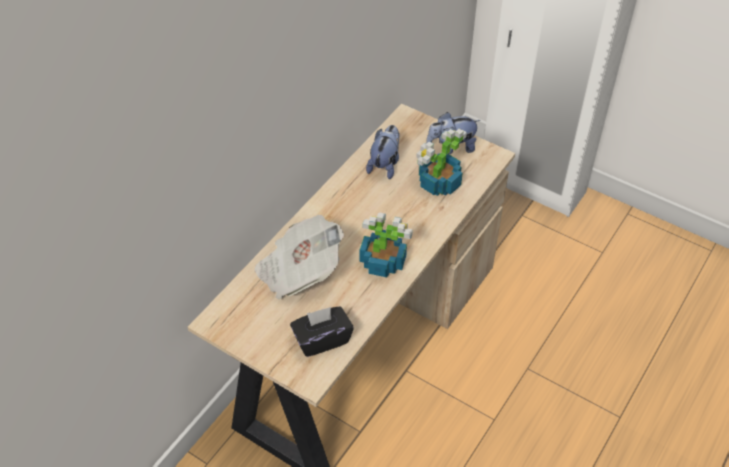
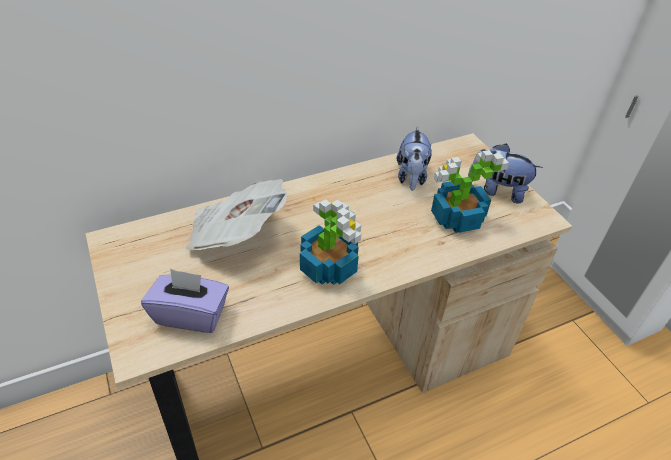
camera: 30 degrees right, 5 degrees down
black tissue box [290,306,354,357] -> purple tissue box [141,269,229,333]
plush toy [366,125,399,179] -> plush toy turned 135 degrees clockwise [397,127,432,191]

